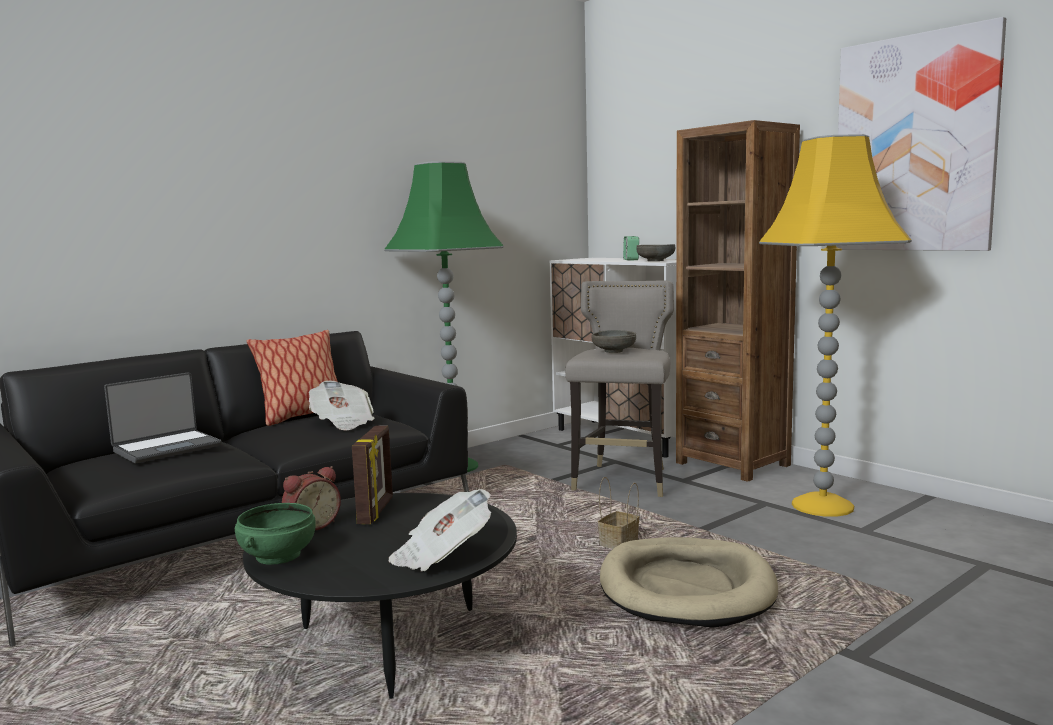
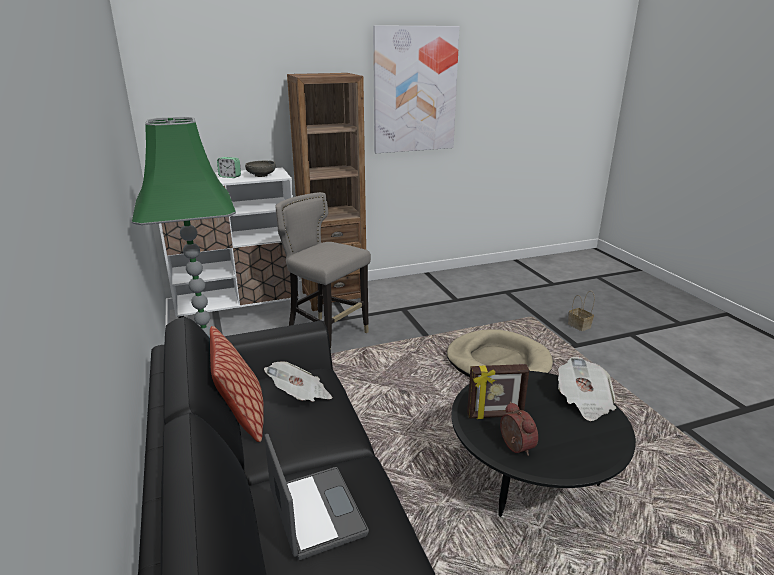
camera: 70 degrees left, 15 degrees up
green bowl [235,503,316,565] -> none
picture frame [352,426,393,524] -> picture frame turned 150 degrees clockwise [467,364,529,419]
grey bowl [592,330,636,353] -> none
basket [598,477,639,549] -> basket moved to [568,291,595,331]
yellow floor lamp [759,134,912,517] -> none

